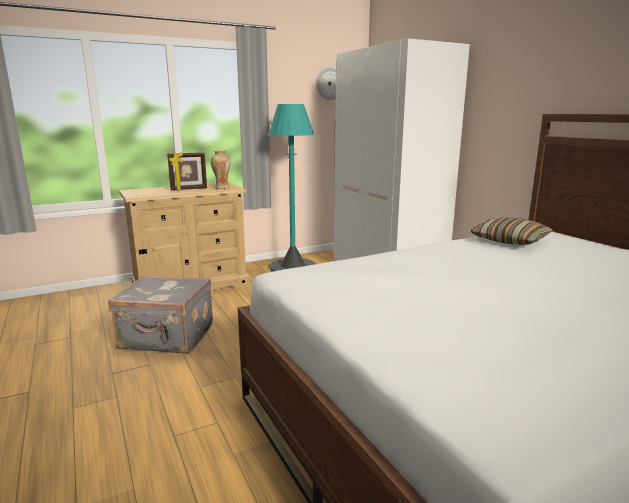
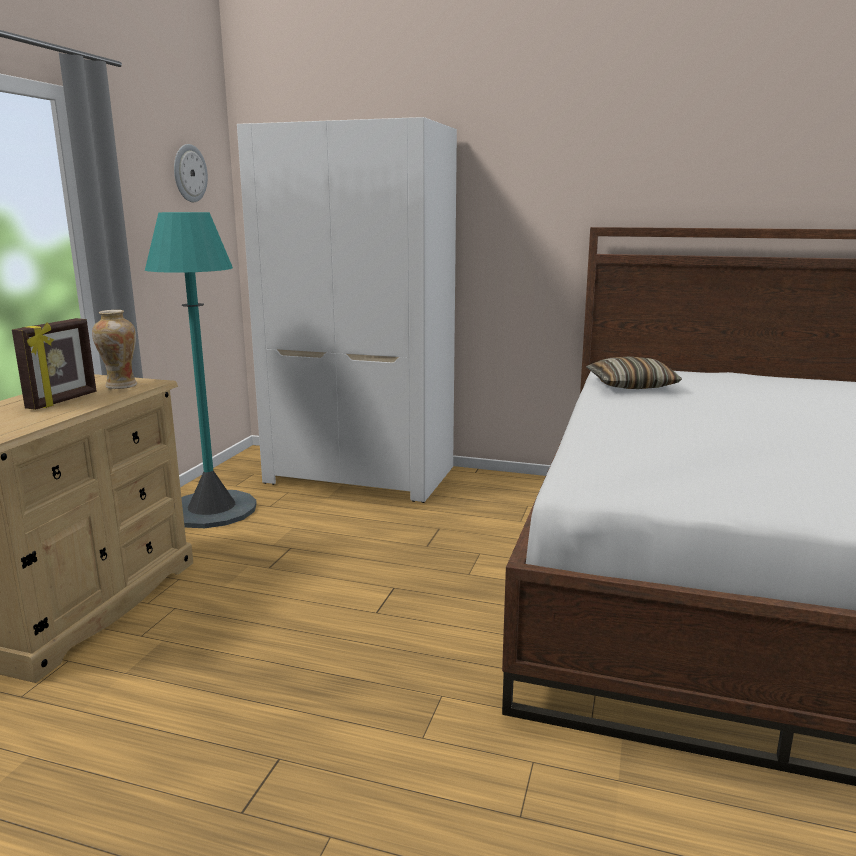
camera: 45 degrees left, 0 degrees up
grey suitcase [108,275,213,354] -> none

